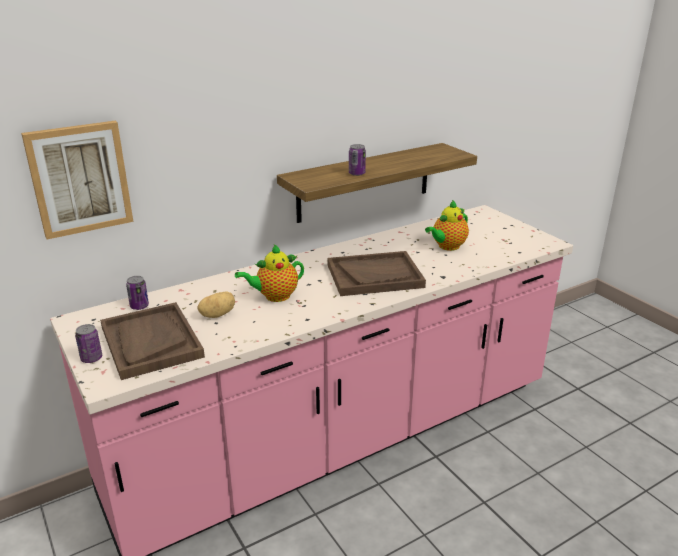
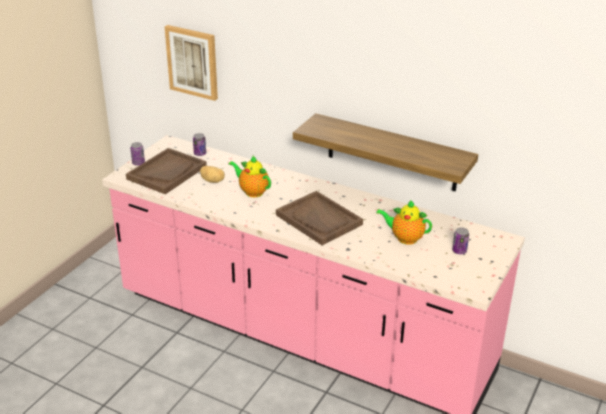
camera: 60 degrees right, 5 degrees up
can [349,144,366,176] -> can moved to [452,227,469,254]

